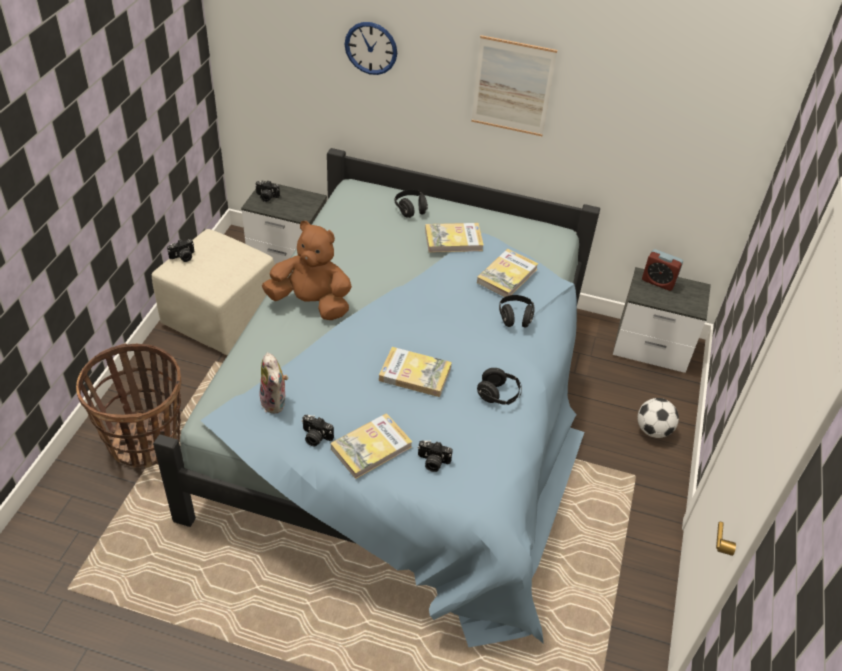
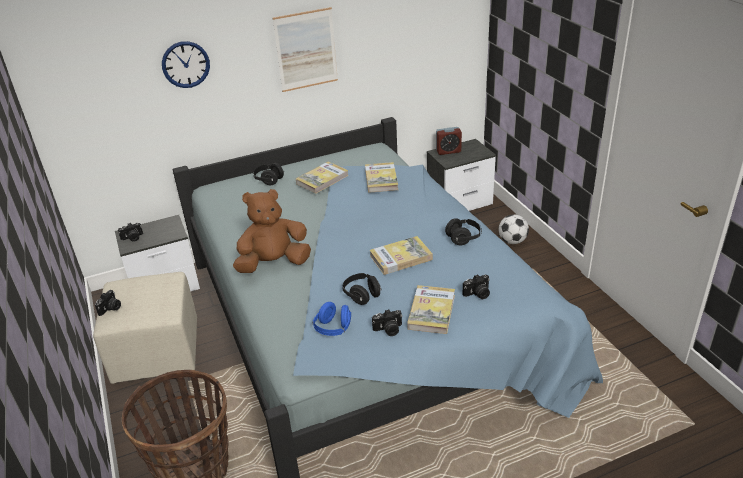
camera: 35 degrees left, 10 degrees down
plush toy [259,352,288,414] -> blue headphones [313,302,351,336]
black headphones [499,295,535,327] -> black headphones moved to [343,273,382,305]

